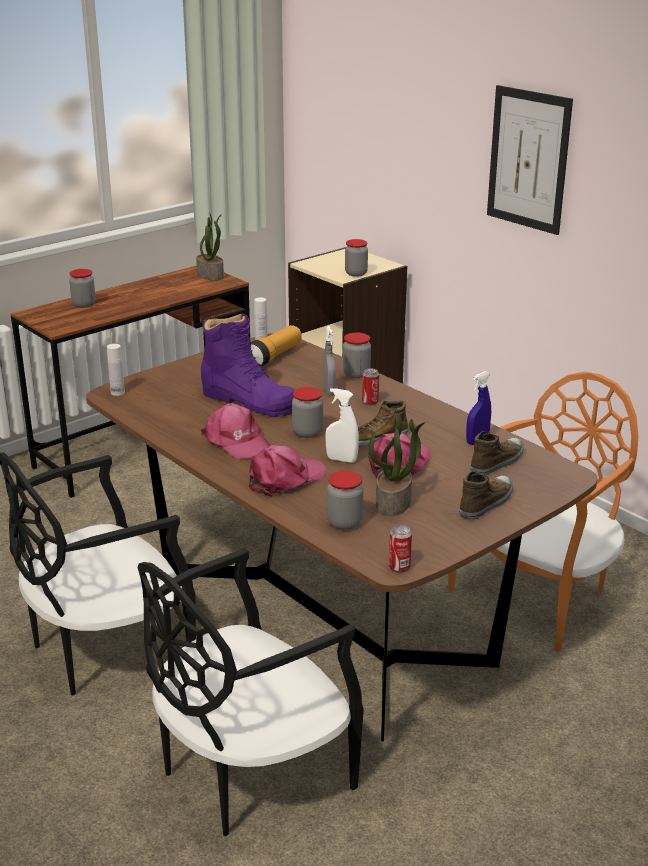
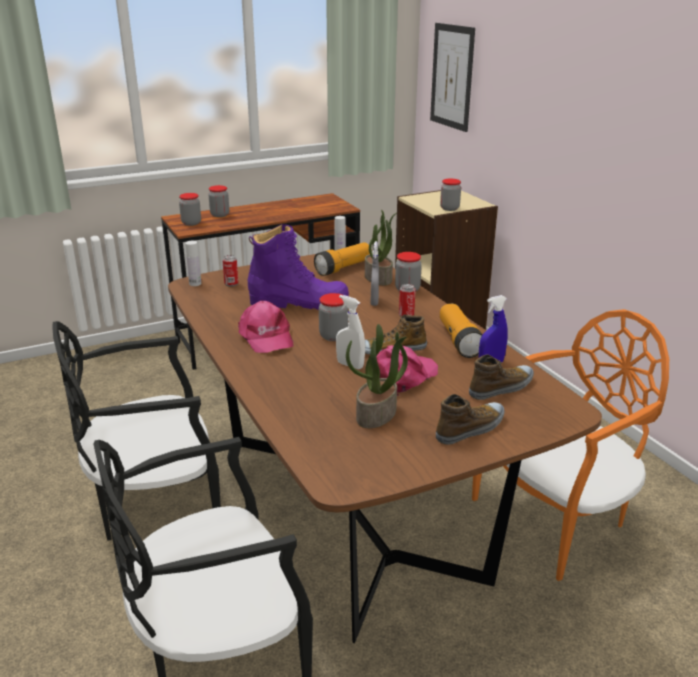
camera: 15 degrees right, 0 degrees up
potted plant [196,212,224,280] -> potted plant moved to [365,210,396,285]
purple boot [201,313,294,417] -> purple boot turned 45 degrees counterclockwise [248,224,349,310]
pink cap [249,445,326,497] -> none
jar [327,471,363,530] -> jar moved to [179,193,201,226]
can [389,525,412,573] -> can moved to [222,255,238,287]
picture [487,85,573,235] -> picture moved to [430,23,475,132]
none -> flashlight [440,304,483,358]

